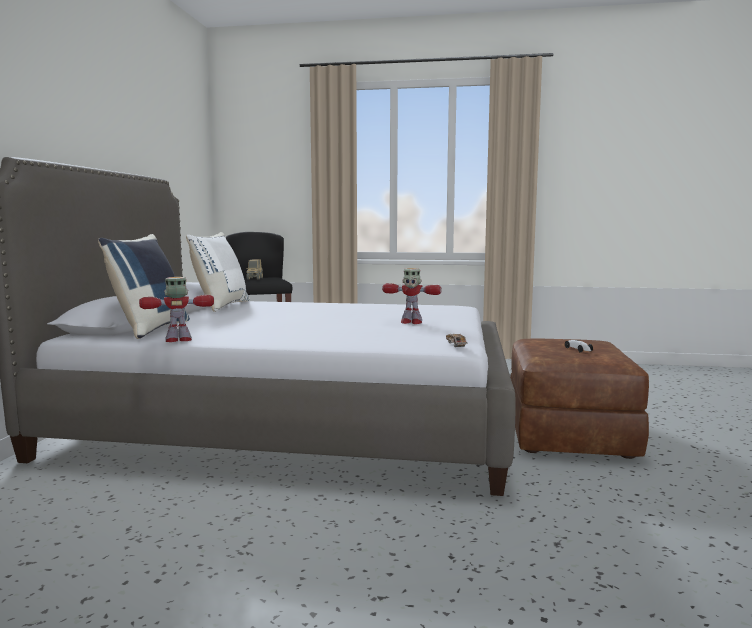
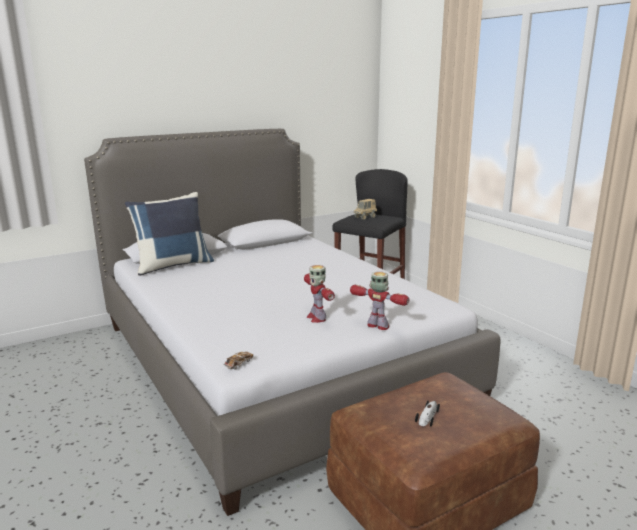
camera: 50 degrees right, 10 degrees up
toy robot [139,277,214,342] -> toy robot moved to [350,272,409,330]
white pillow [186,232,250,312] -> none

